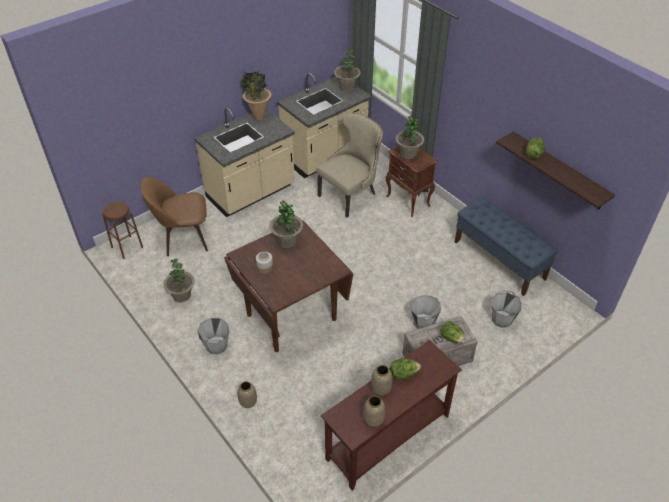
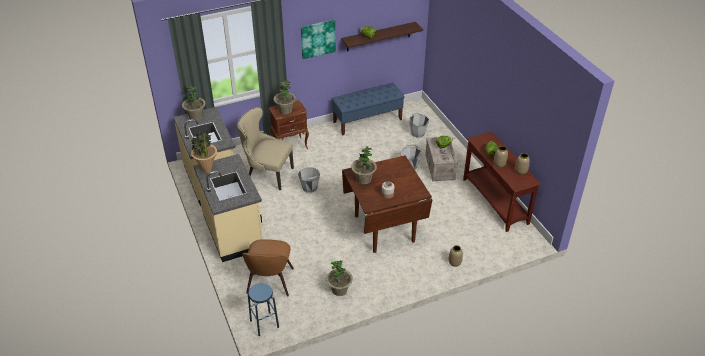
camera: 75 degrees left, 5 degrees down
brown stool [102,201,143,259] -> blue stool [248,283,279,336]
grey bucket [198,318,229,354] -> grey bucket moved to [298,168,320,193]
beige chair [317,112,383,217] -> beige chair turned 45 degrees counterclockwise [237,107,294,190]
none -> picture [301,20,336,59]

